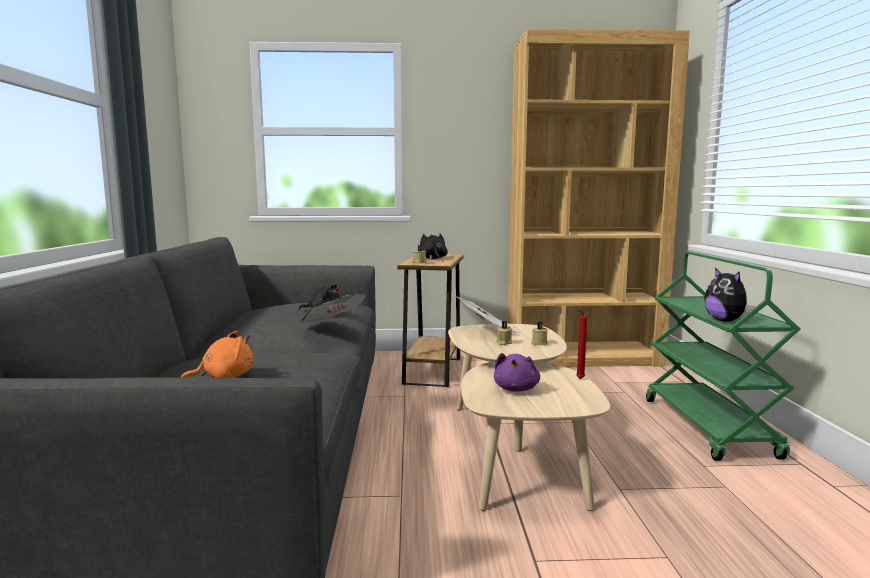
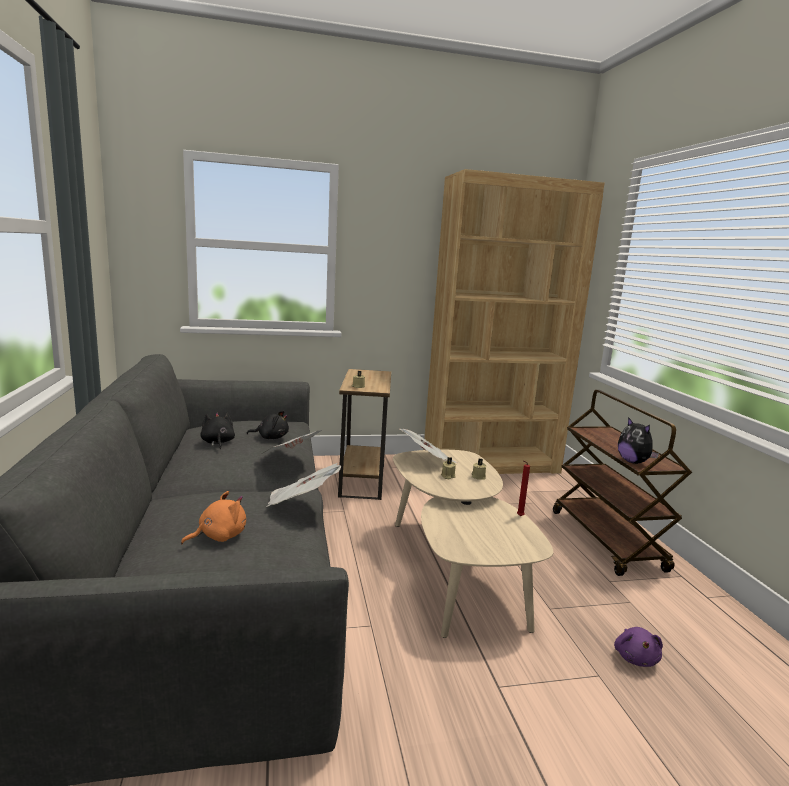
camera: 10 degrees left, 5 degrees up
black plush toy [420,233,448,259] -> black plush toy moved to [200,413,235,449]
purple plush toy [494,353,540,392] -> purple plush toy moved to [614,627,663,667]
green cart [646,252,800,461] -> brown cart [553,390,692,576]
none -> newspaper [266,463,341,507]

